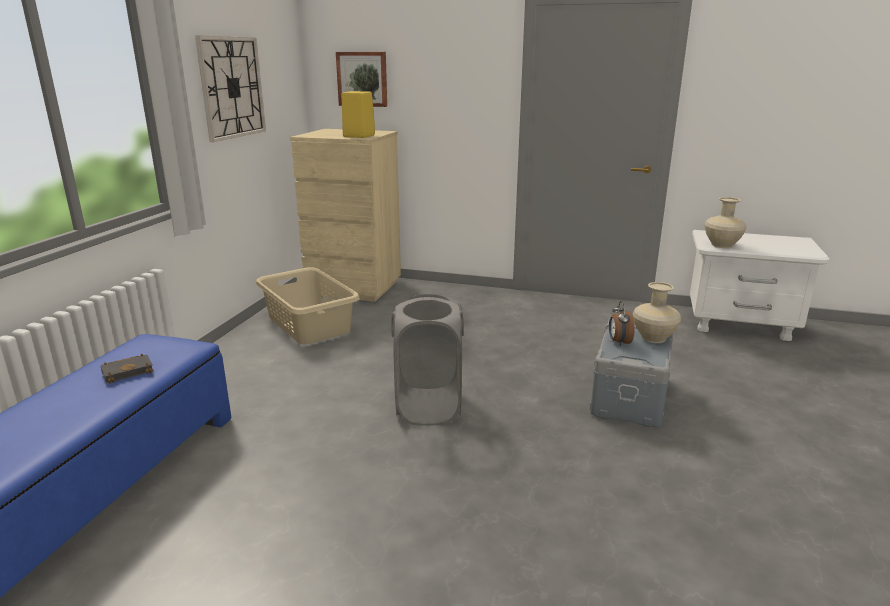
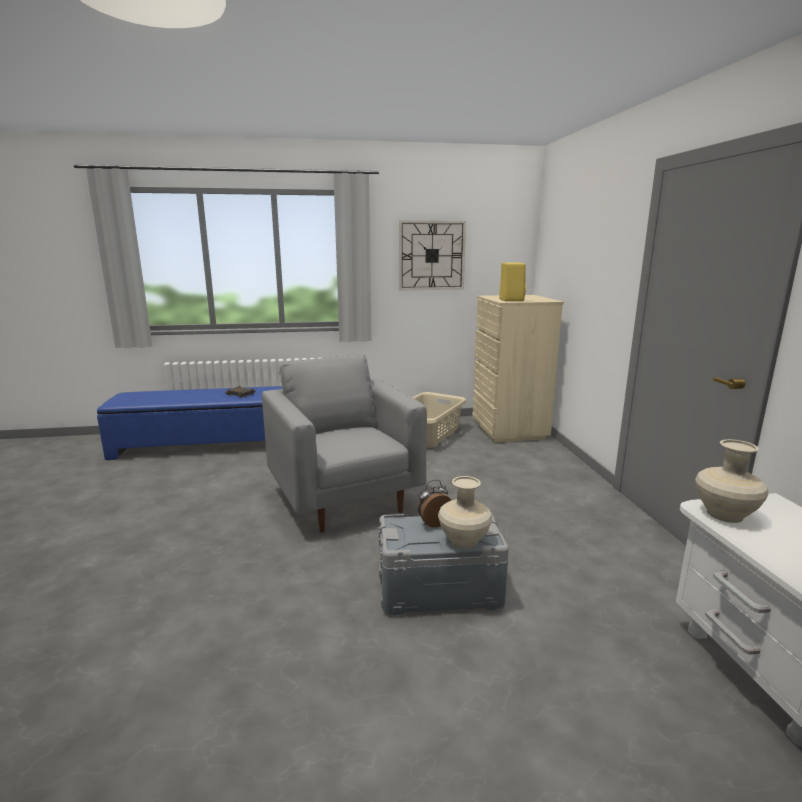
camera: 65 degrees right, 5 degrees down
picture [336,52,387,107] -> none
grey laundry basket [391,294,464,426] -> grey armchair [262,355,427,533]

